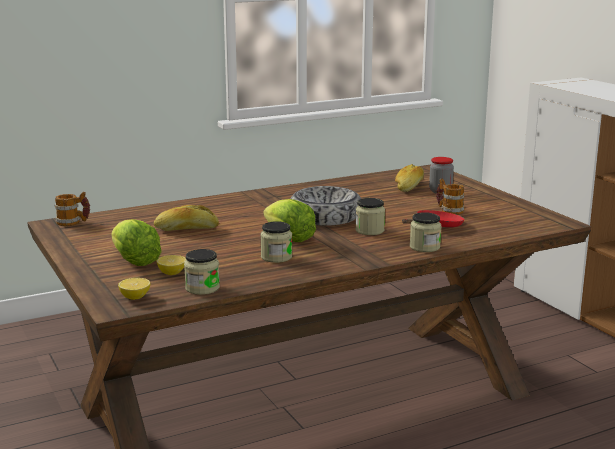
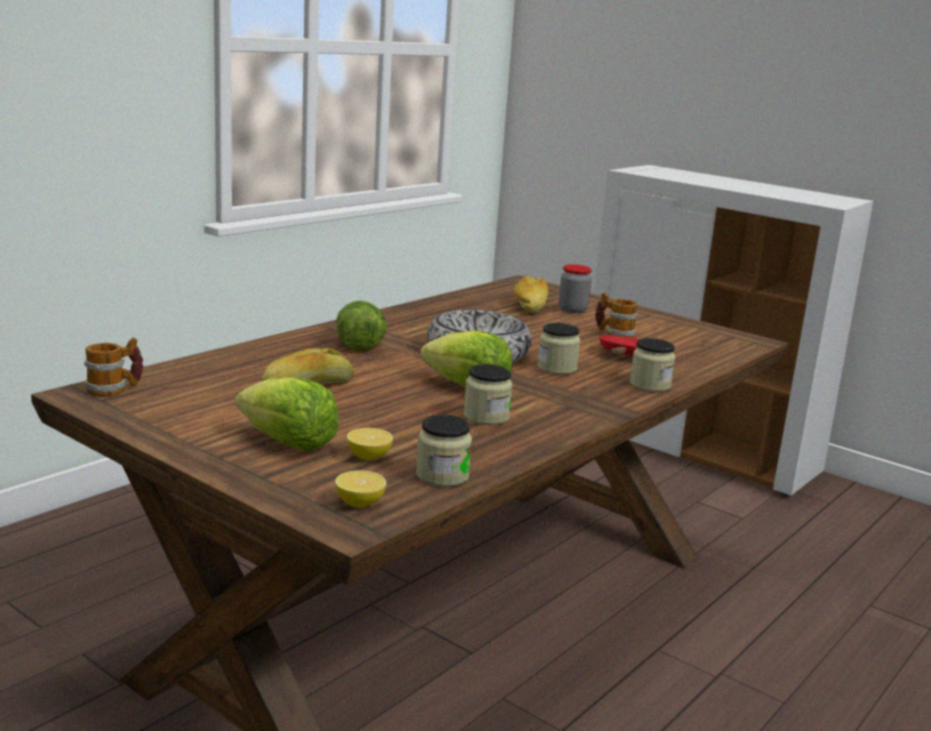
camera: 25 degrees left, 0 degrees up
none -> lettuce [336,301,387,351]

